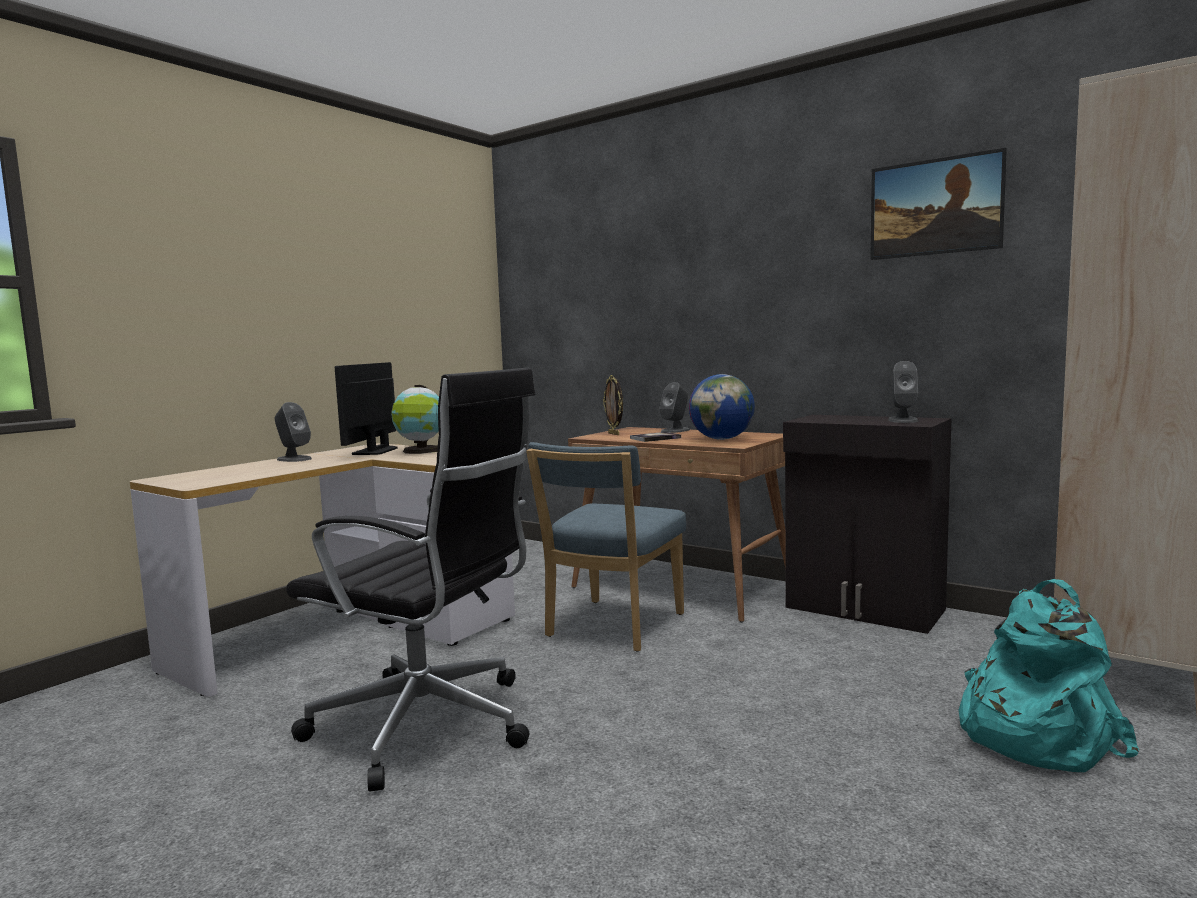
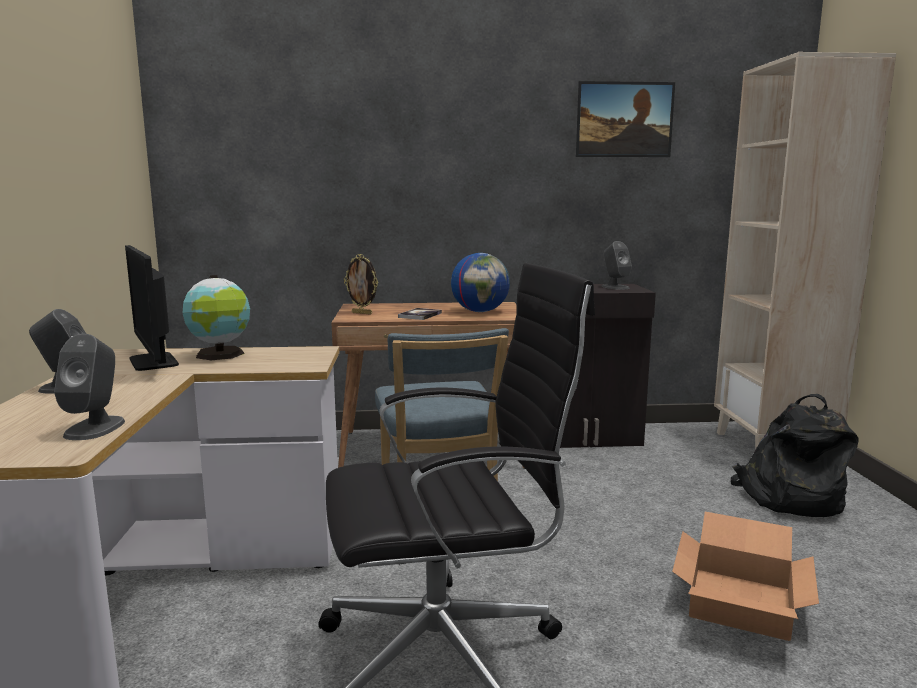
camera: 40 degrees left, 5 degrees up
grey speaker [659,382,689,433] -> grey speaker moved to [54,334,125,440]
turquoise backpack [959,579,1139,772] -> black backpack [731,394,858,517]
none -> cardboard box [672,512,819,641]

